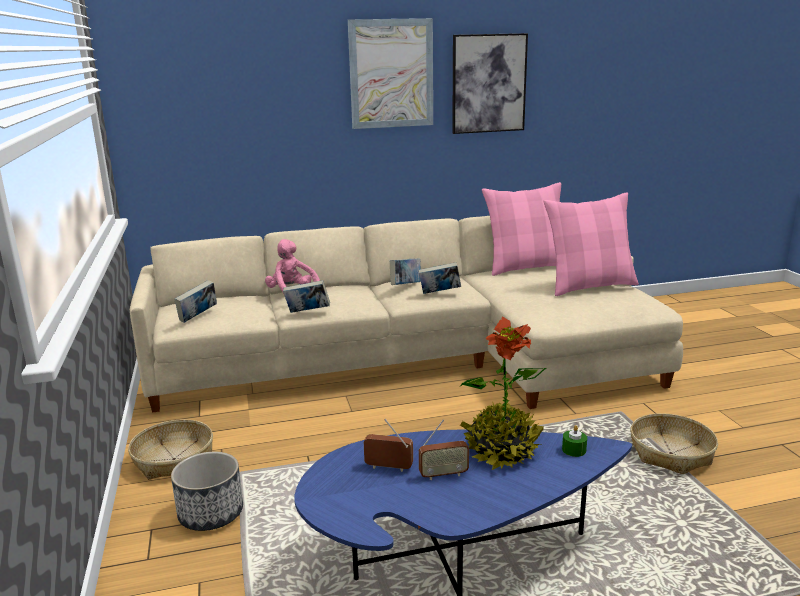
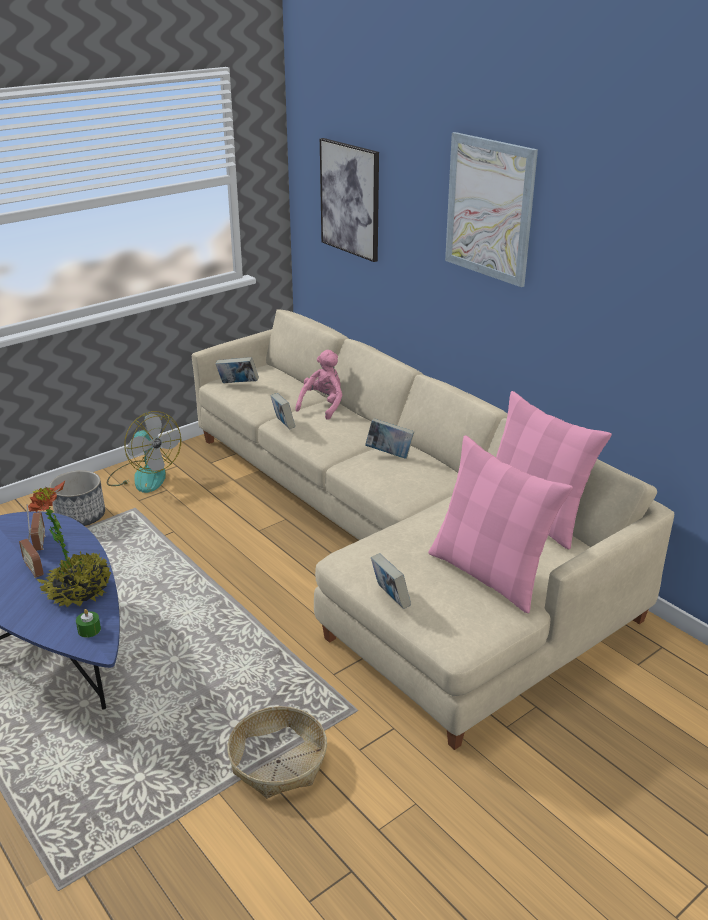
camera: 65 degrees right, 10 degrees up
basket [128,419,213,479] -> fan [107,411,181,493]
book [418,262,461,294] -> book moved to [371,553,411,609]
picture [452,33,528,134] -> picture moved to [320,138,379,262]

